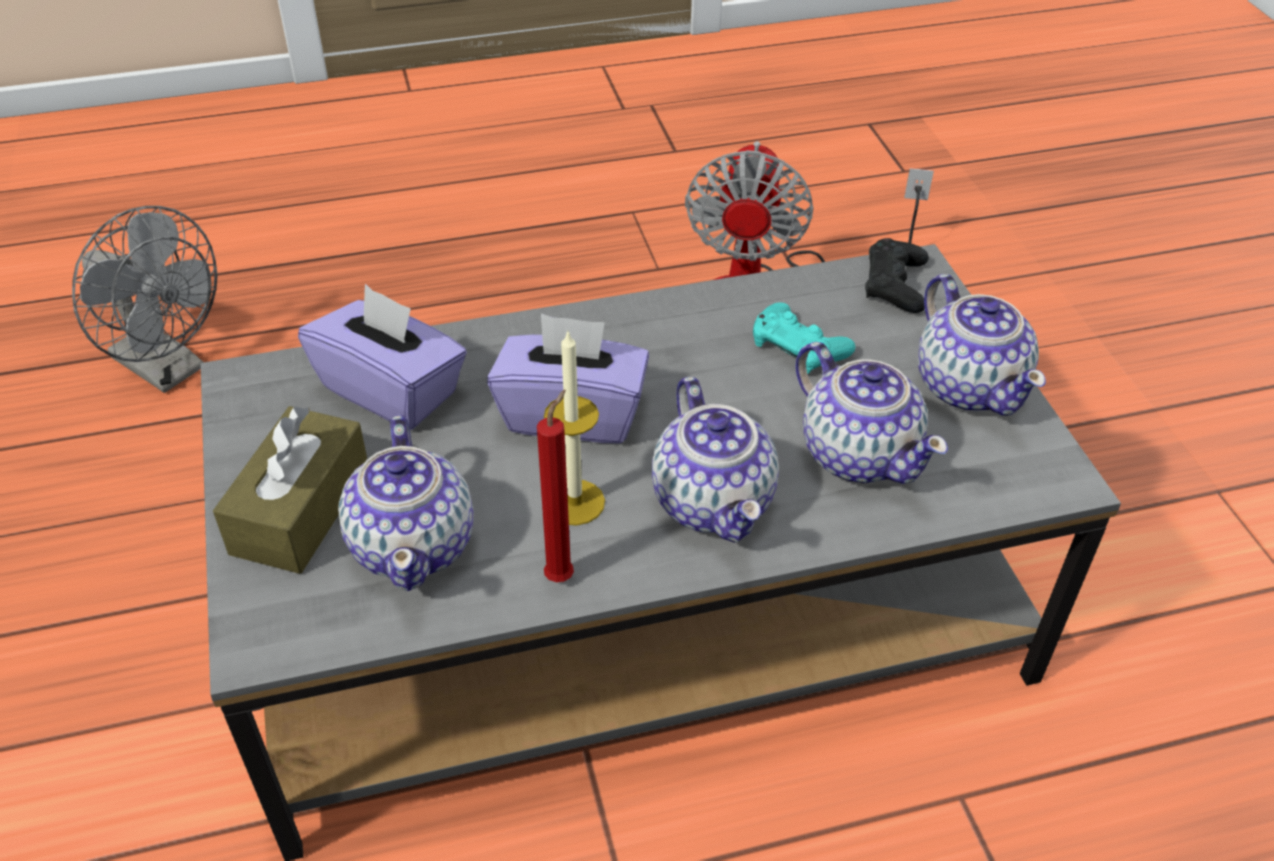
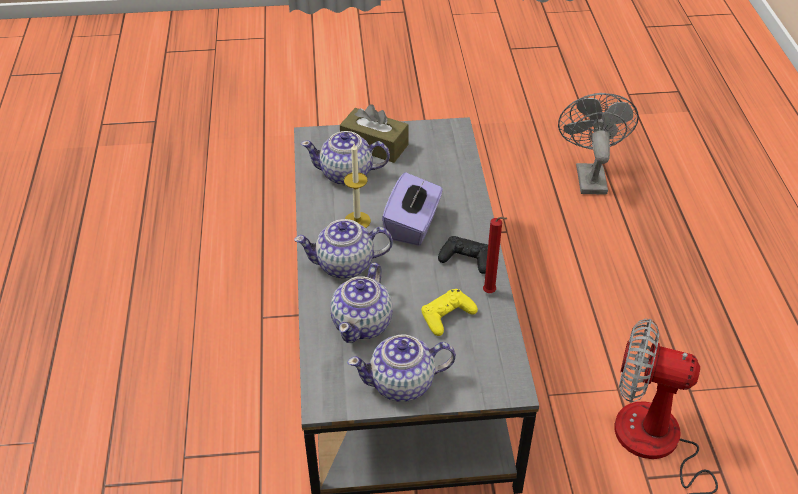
camera: 100 degrees right, 0 degrees up
grey fan [72,206,218,393] -> grey fan turned 135 degrees clockwise [558,93,639,195]
purple tissue box [298,284,467,430] -> none
red candle [537,389,574,582] -> red candle moved to [483,217,507,293]
turquoise game controller [753,303,855,374] -> yellow game controller [421,289,478,336]
teapot [795,342,948,484] -> teapot turned 45 degrees counterclockwise [330,262,393,343]
black game controller [865,238,929,313] -> black game controller moved to [438,236,488,274]

